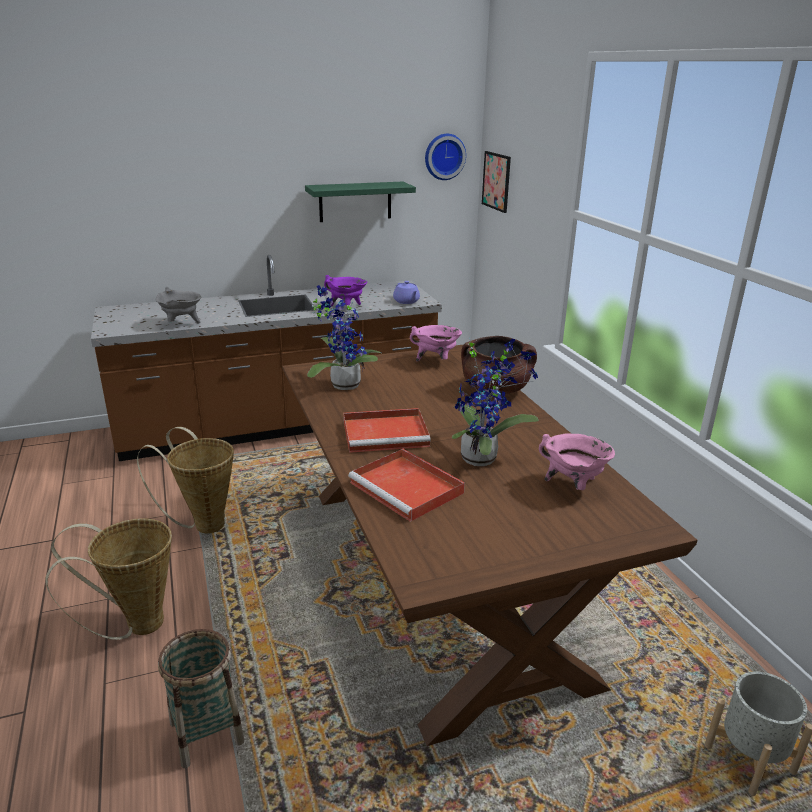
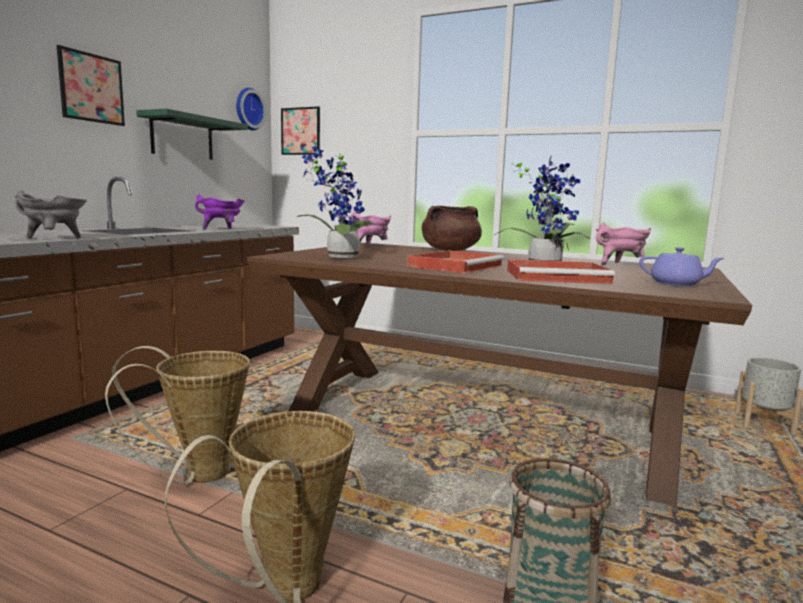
camera: 45 degrees left, 15 degrees down
purple teapot [393,281,420,304] -> purple teapot moved to [639,247,724,286]
none -> picture [57,45,125,126]

